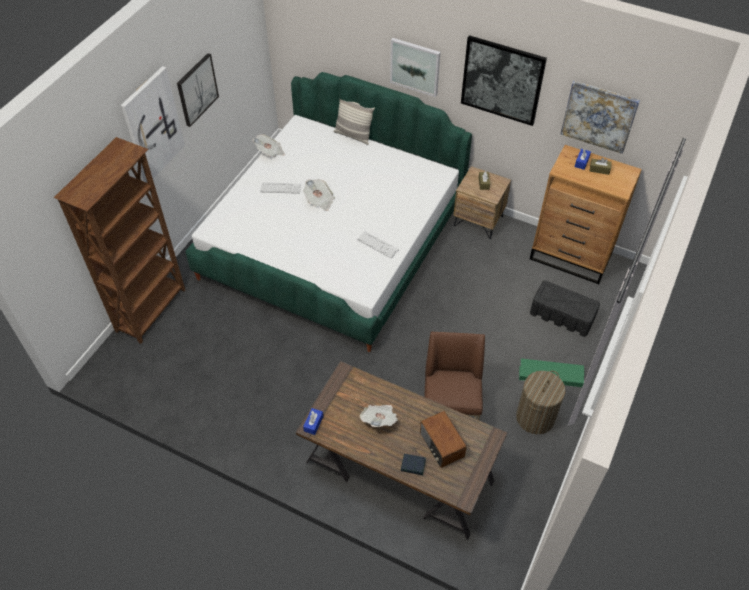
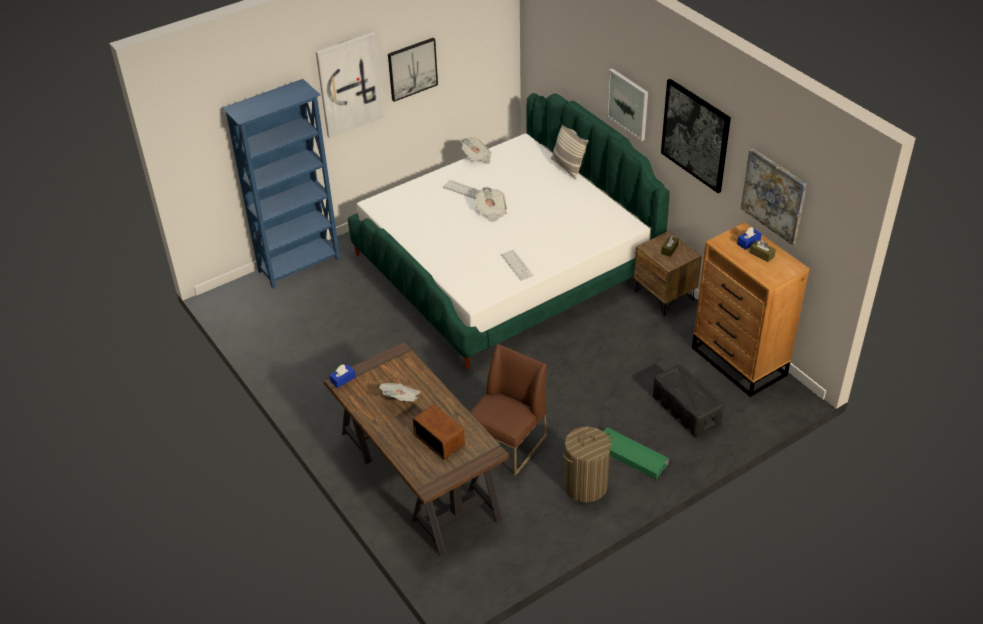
camera: 30 degrees right, 10 degrees down
brown bookcase [54,137,185,344] -> blue bookcase [222,79,340,288]
book [401,454,426,475] -> none
radio [420,411,467,468] -> radio turned 135 degrees clockwise [413,405,465,460]

